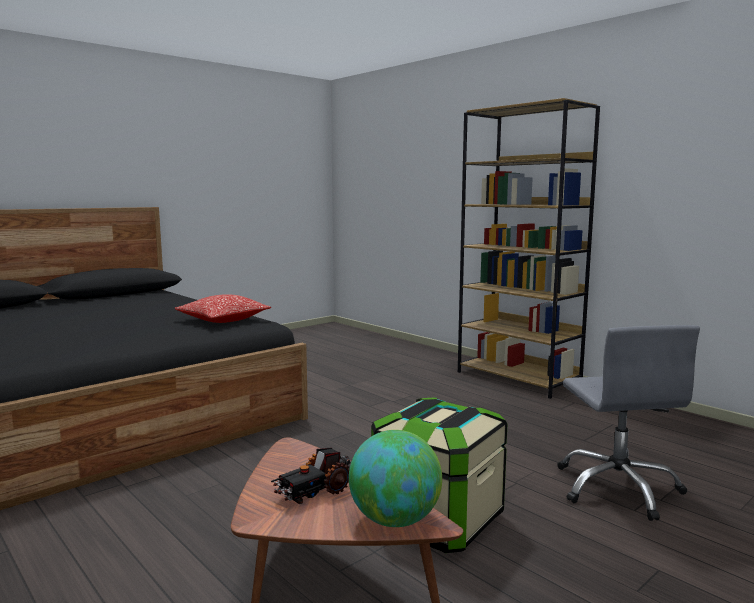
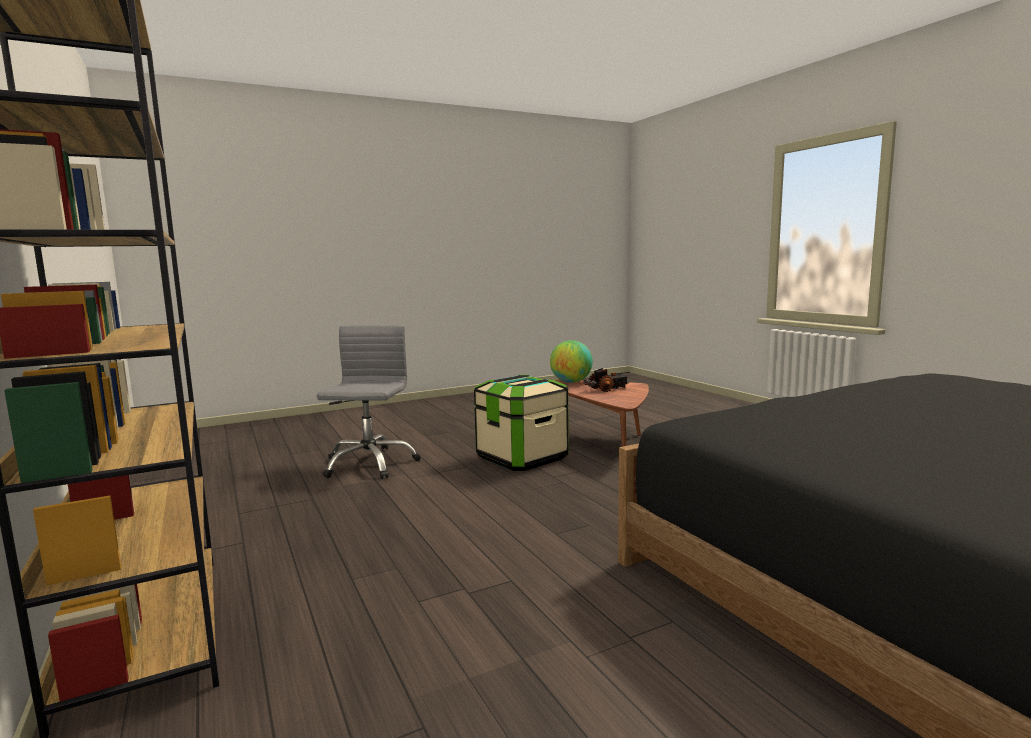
camera: 165 degrees left, 0 degrees up
pillow [175,295,271,323] -> none

